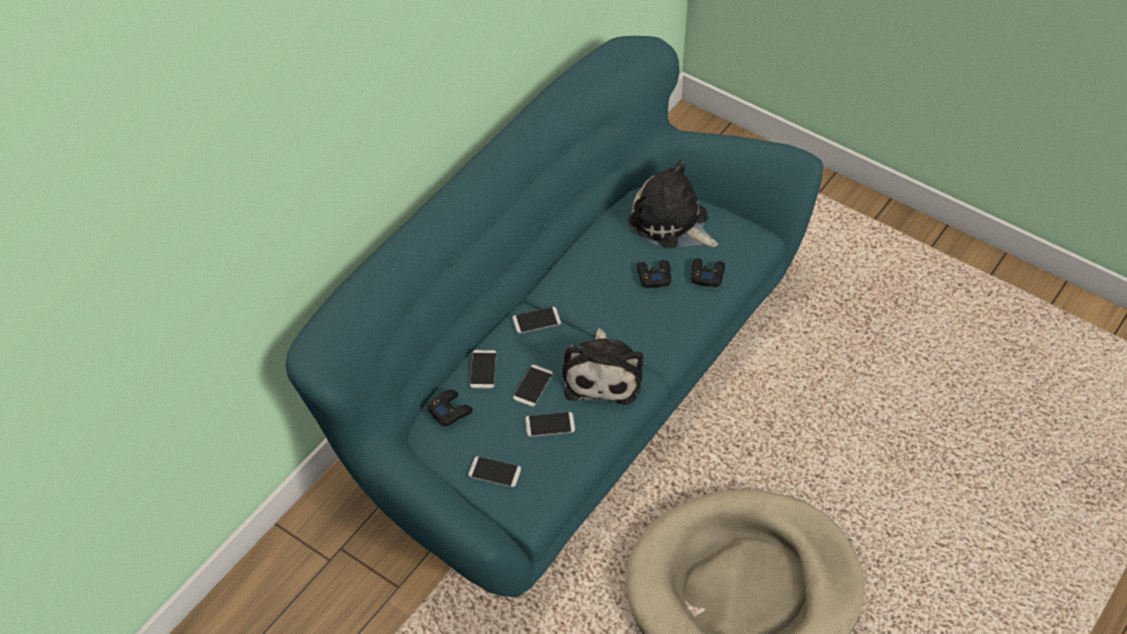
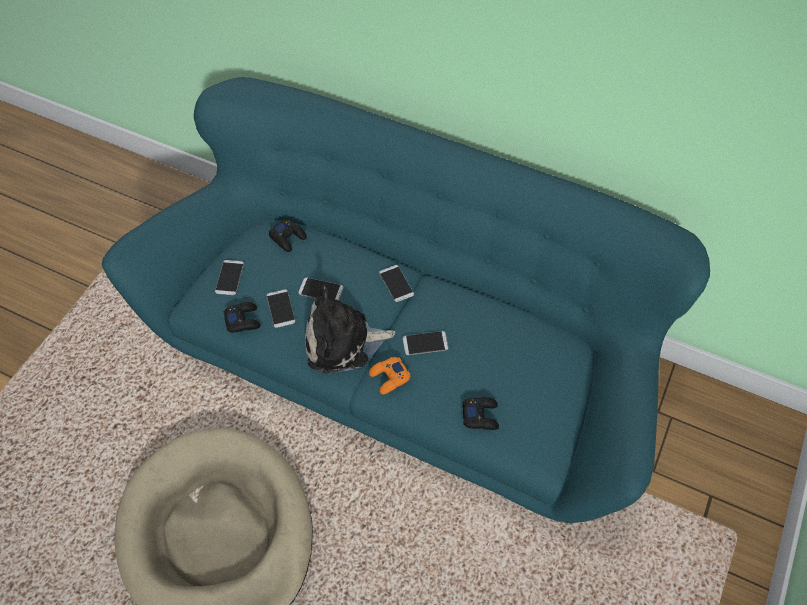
camera: 80 degrees right, 5 degrees up
phone [470,350,496,389] -> phone moved to [403,331,448,355]
plush toy [628,160,718,249] -> none
black game controller [637,260,671,288] -> black game controller moved to [223,302,261,333]
none -> orange game controller [369,357,410,395]

